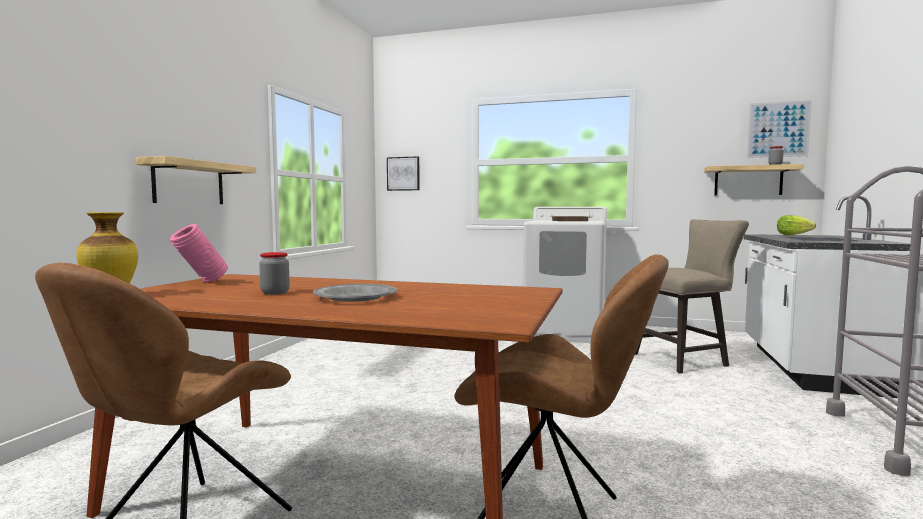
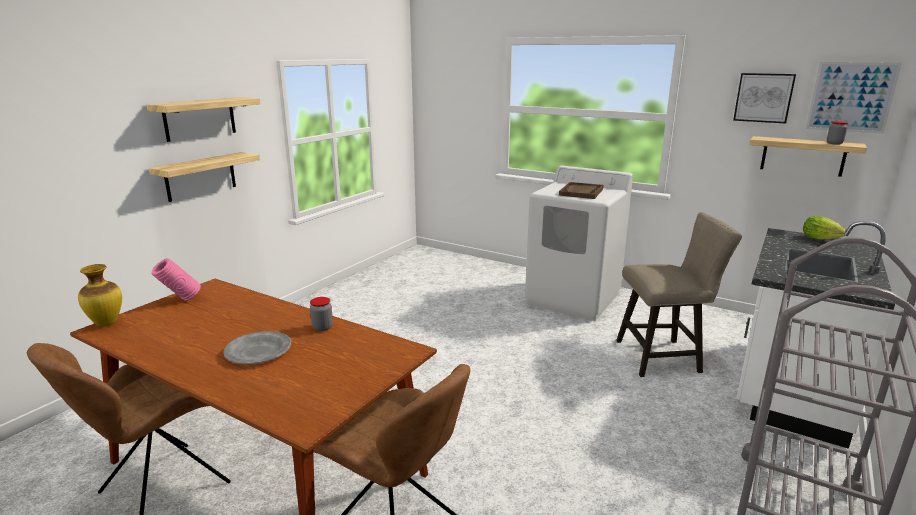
camera: 15 degrees right, 15 degrees up
jar [259,252,290,295] -> jar moved to [310,297,333,331]
picture [387,156,420,191] -> picture moved to [733,73,796,123]
none -> shelf [147,97,260,142]

